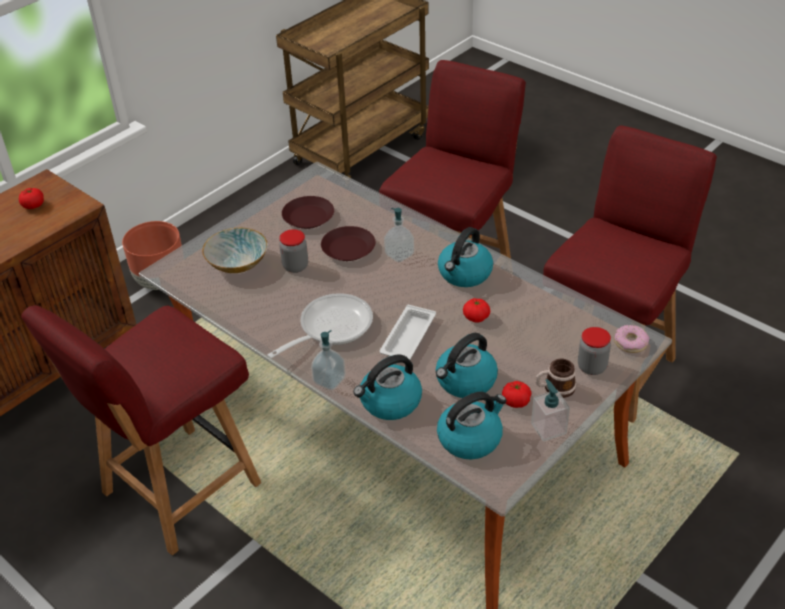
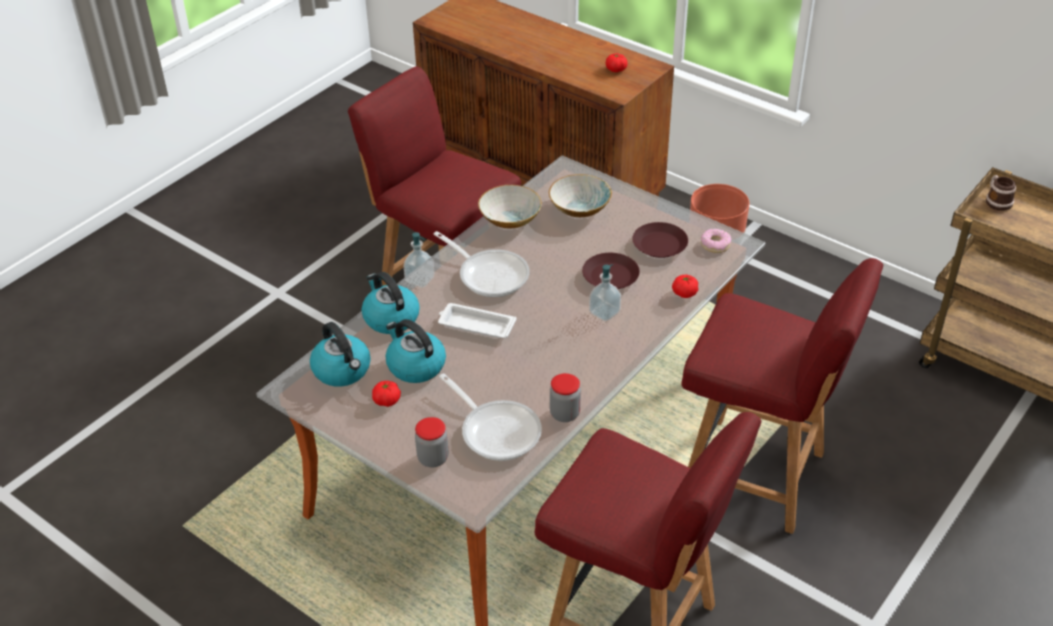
camera: 85 degrees right, 0 degrees up
jar [279,229,308,273] -> jar moved to [550,373,581,422]
kettle [438,227,493,287] -> none
tomato [463,298,490,323] -> tomato moved to [672,275,698,298]
soap dispenser [531,379,570,442] -> none
mug [536,359,576,398] -> mug moved to [986,175,1016,211]
donut [614,325,650,353] -> donut moved to [701,228,731,253]
none -> frying pan [439,373,542,461]
none -> bowl [478,185,542,228]

